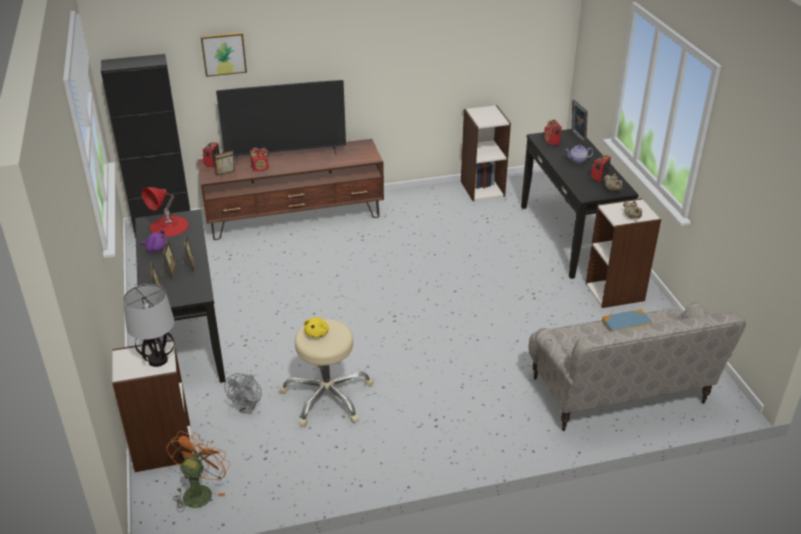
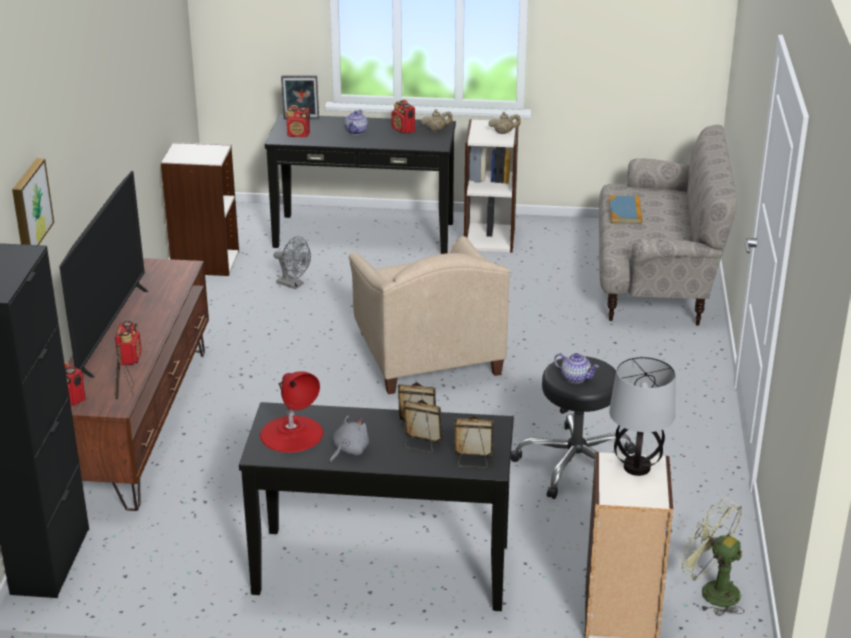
camera: 70 degrees left, 5 degrees down
purple plush toy [140,230,167,252] -> grey plush toy [330,415,369,463]
orange fan [166,431,230,512] -> green fan [679,498,745,616]
grey fan [224,373,262,414] -> grey fan moved to [274,236,311,289]
beige stool [279,319,374,427] -> black stool [511,356,635,499]
yellow plush toy [304,317,329,338] -> teapot [554,353,599,383]
none -> beige armchair [348,236,510,394]

